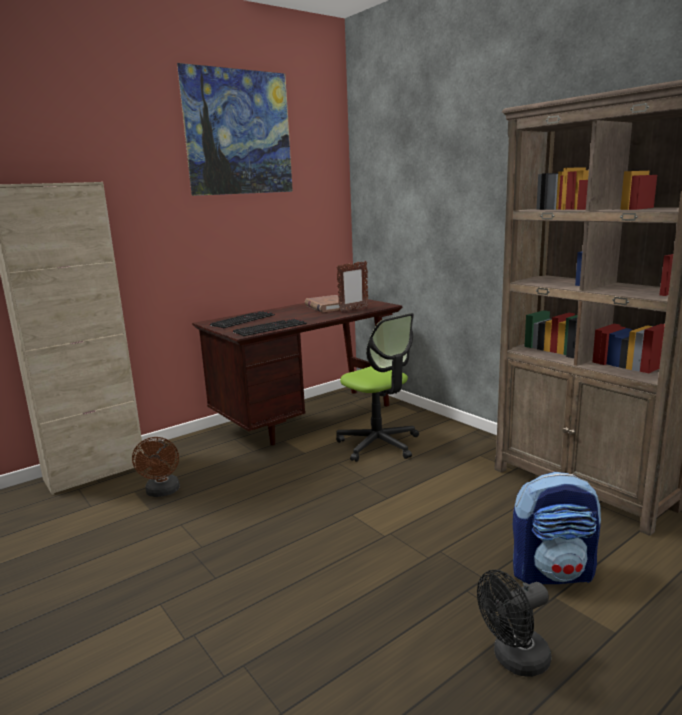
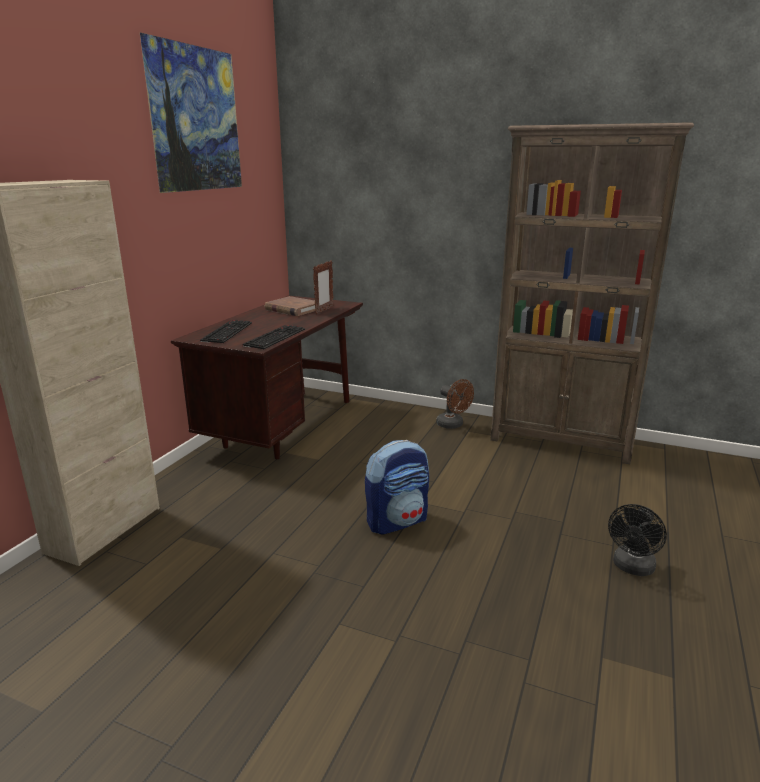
camera: 30 degrees left, 5 degrees up
brown fan [132,437,180,497] -> brown fan moved to [436,379,474,429]
office chair [336,313,419,462] -> none
backpack [513,472,601,584] -> backpack moved to [365,440,429,534]

